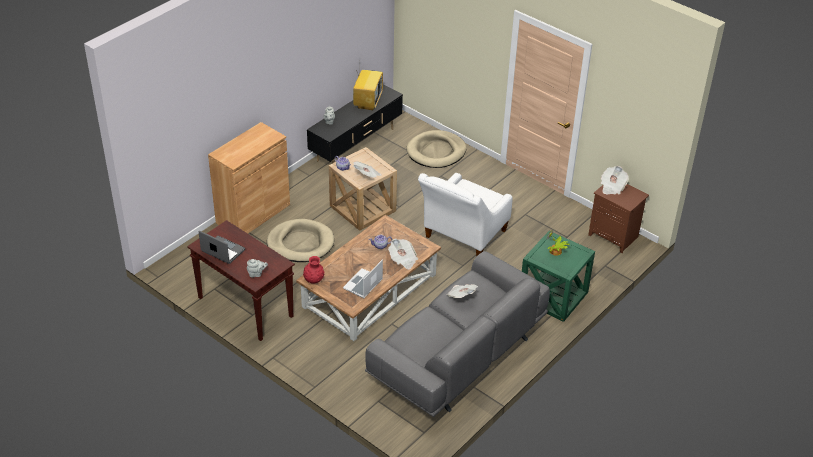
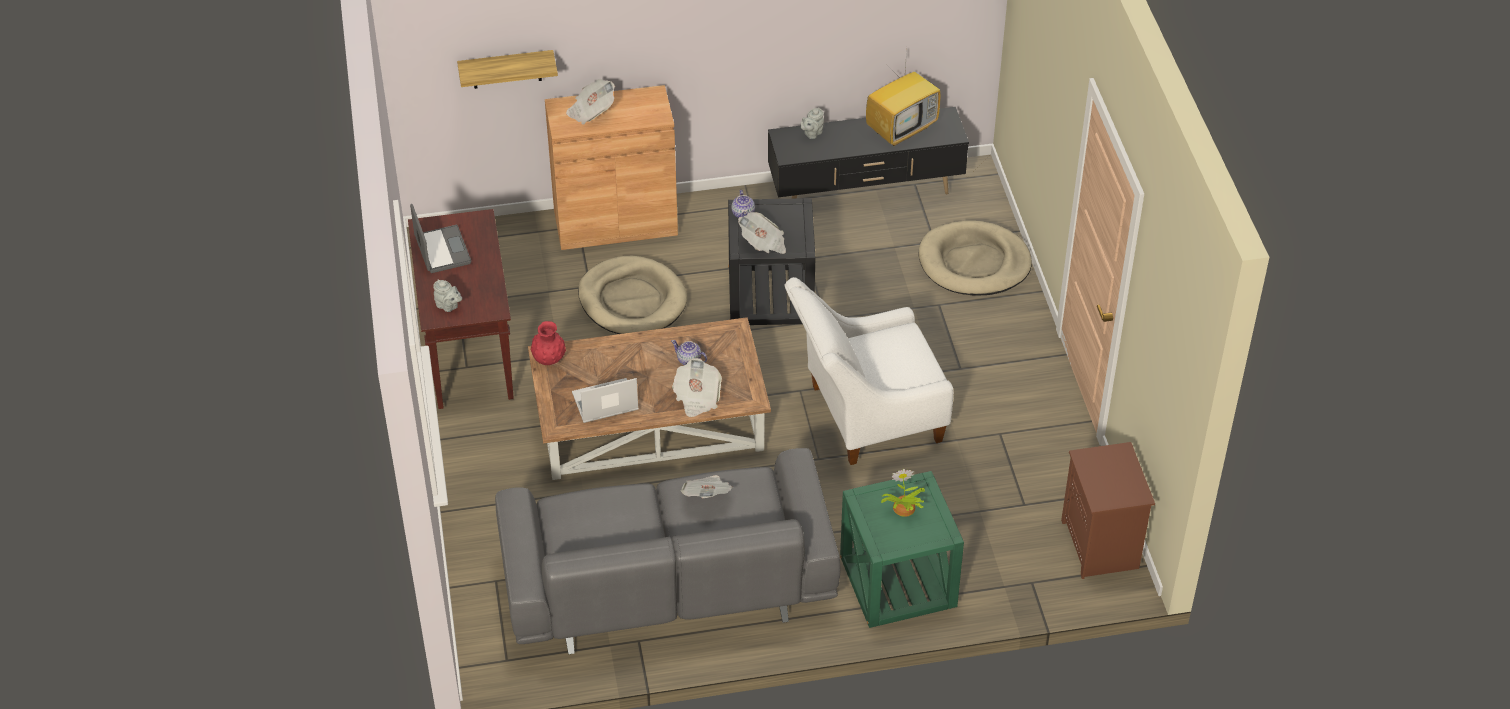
camera: 40 degrees right, 5 degrees up
beige side table [329,147,397,231] -> black side table [728,198,815,325]
newspaper [601,166,629,194] -> newspaper moved to [566,79,615,125]
none -> shelf [457,50,558,89]

